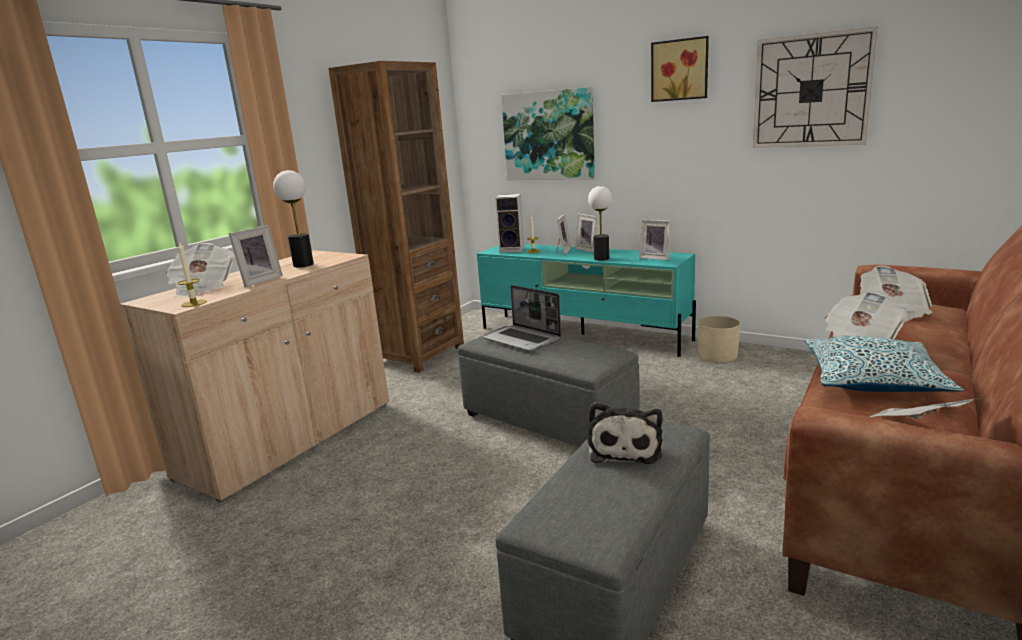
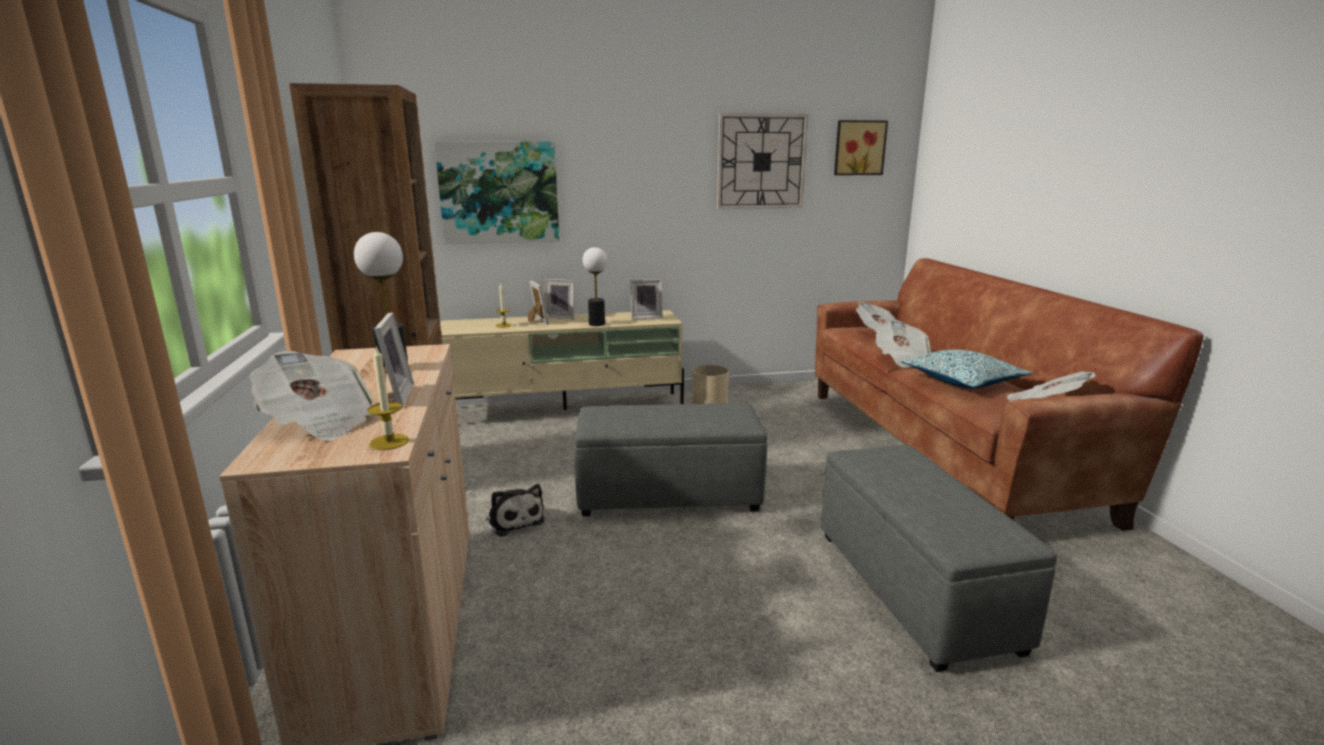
camera: 45 degrees left, 0 degrees up
turquoise tv stand [477,244,696,357] -> beige tv stand [440,310,684,410]
laptop [483,285,561,351] -> none
speaker [495,194,524,253] -> none
plush toy [588,402,663,464] -> plush toy moved to [486,484,545,537]
picture [651,36,709,102] -> picture moved to [834,120,888,175]

